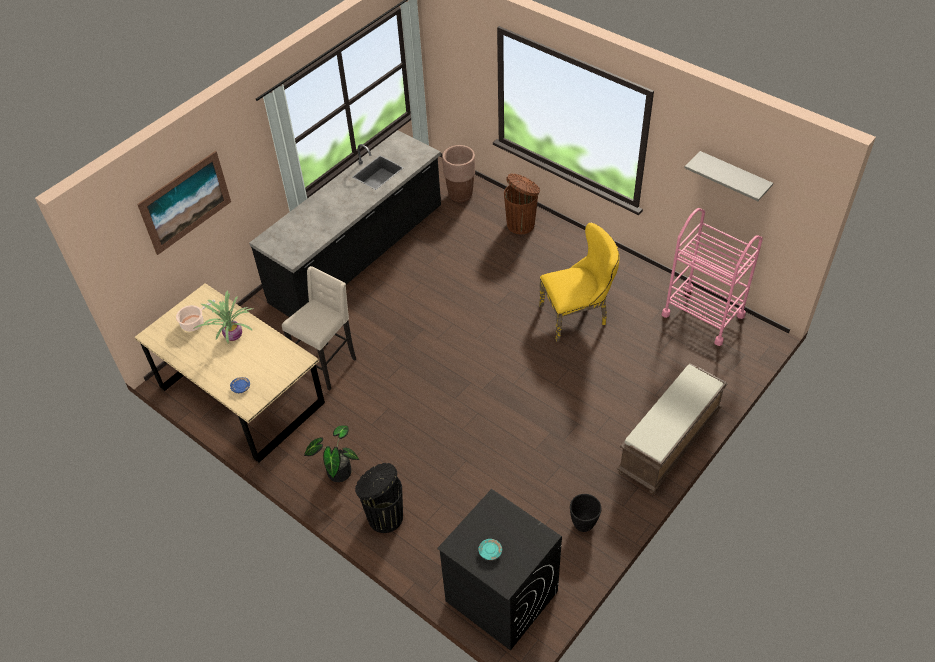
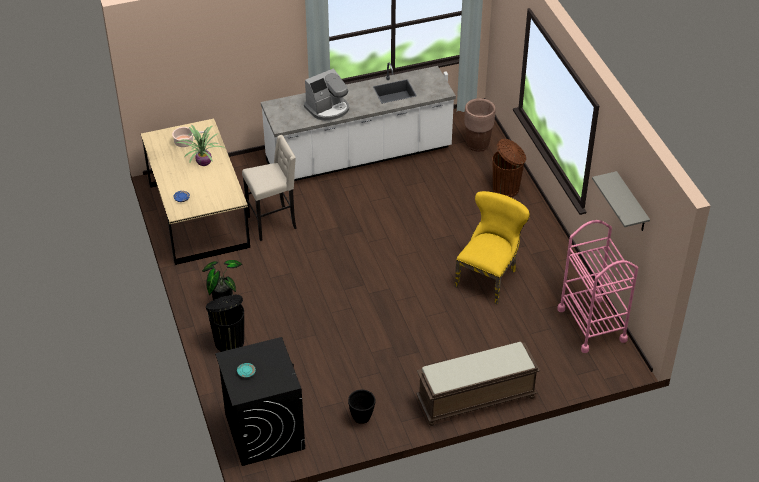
camera: 30 degrees right, 5 degrees down
picture [137,151,231,255] -> none
black counter [249,130,441,317] -> white counter [261,63,456,181]
yellow chair [539,223,619,342] -> yellow chair turned 75 degrees counterclockwise [455,191,530,304]
none -> coffee machine [304,68,349,121]

